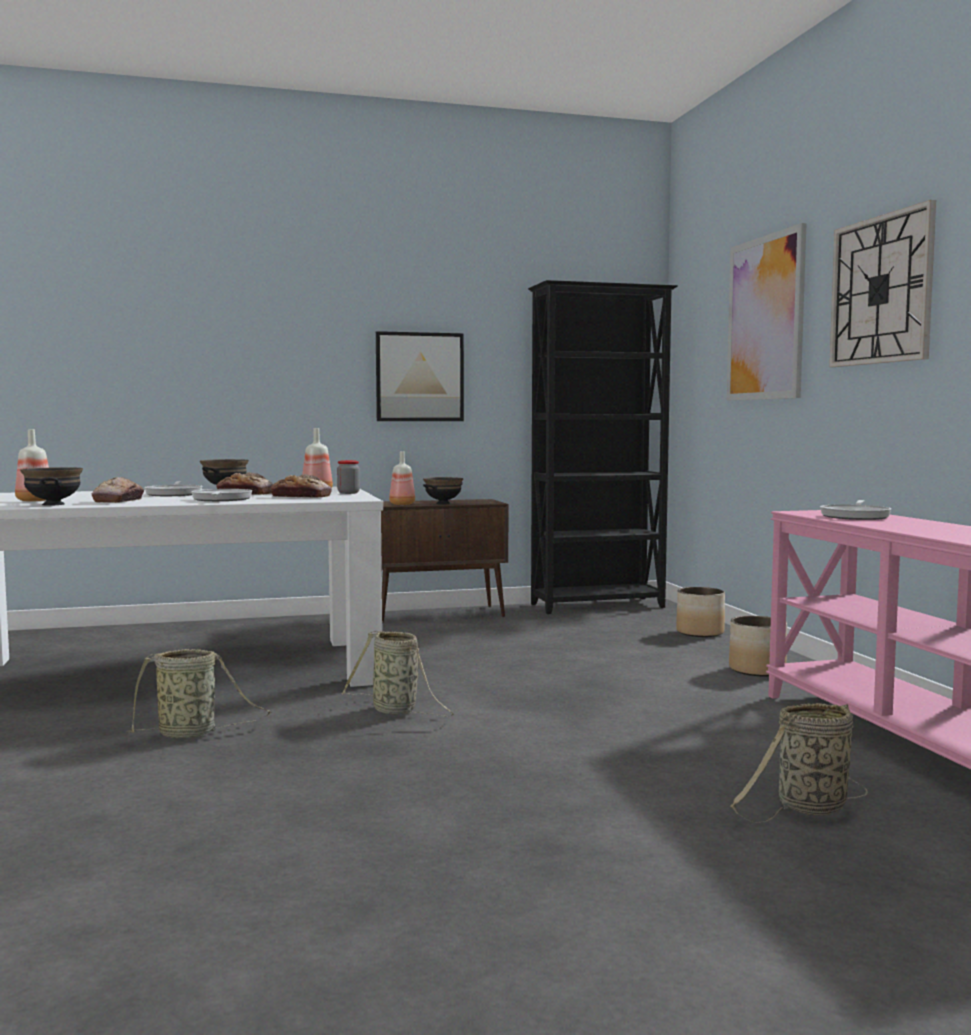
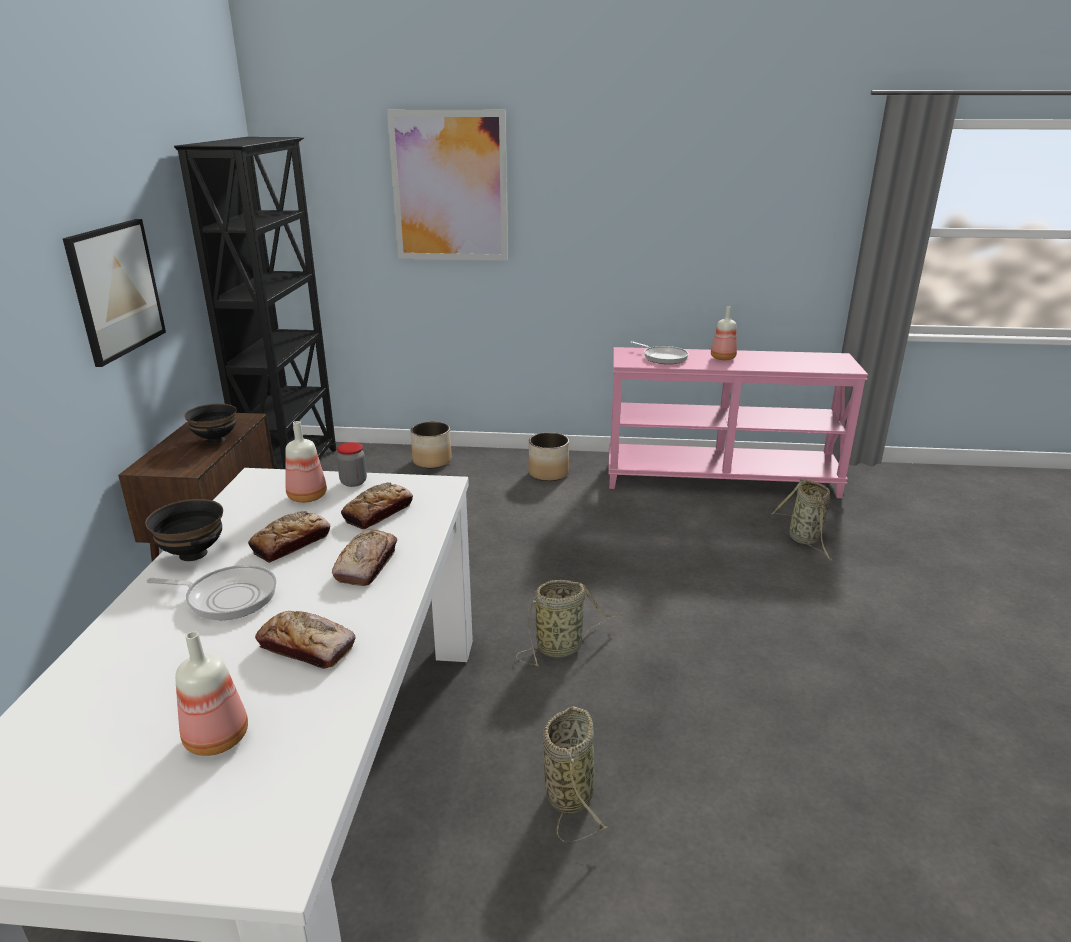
camera: 70 degrees left, 20 degrees up
black bowl [20,467,83,506] -> none
frying pan [191,489,252,501] -> bread [332,530,397,586]
bottle [389,451,415,505] -> bottle moved to [711,306,737,360]
wall clock [829,200,936,367] -> none

